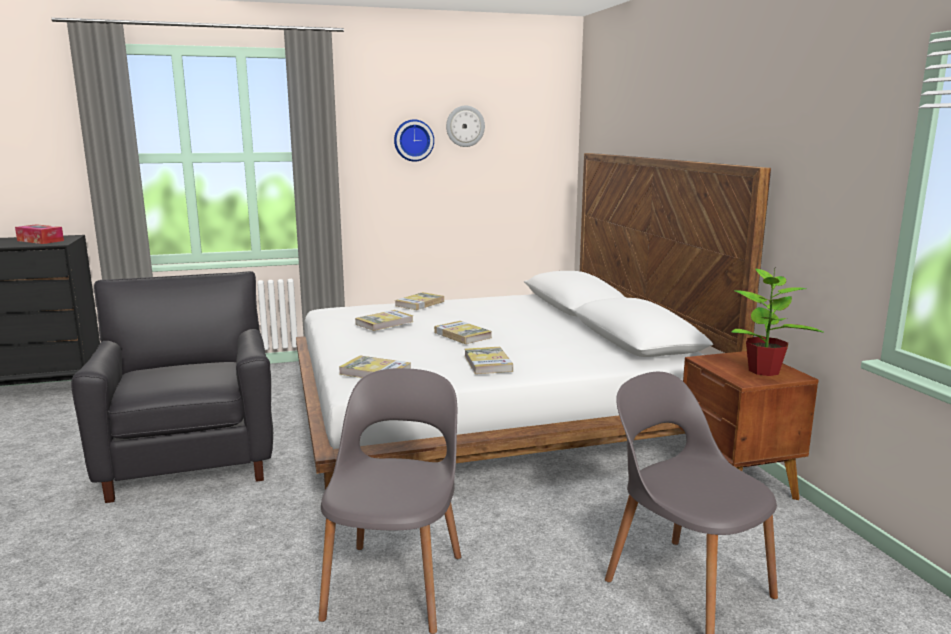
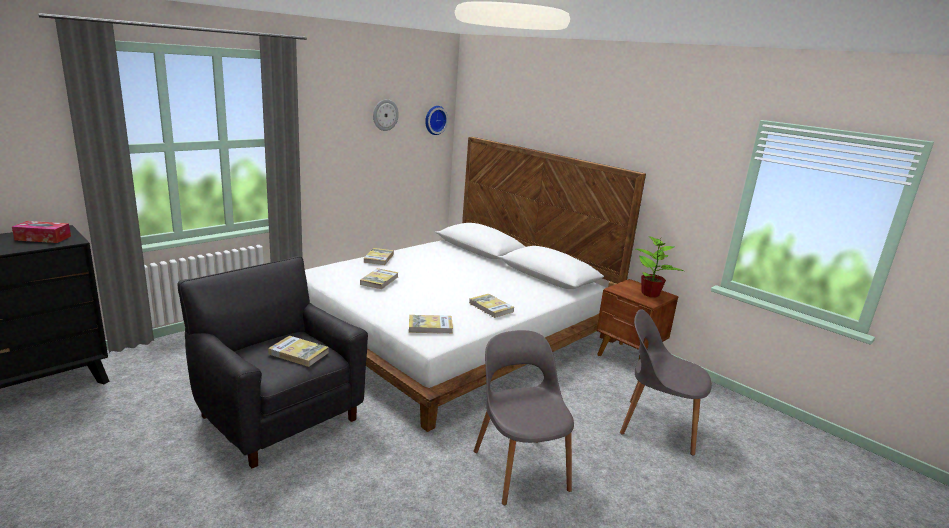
camera: 30 degrees left, 5 degrees up
wall clock [394,119,434,162] -> wall clock moved to [425,106,448,135]
book [434,321,492,344] -> book moved to [268,336,329,367]

